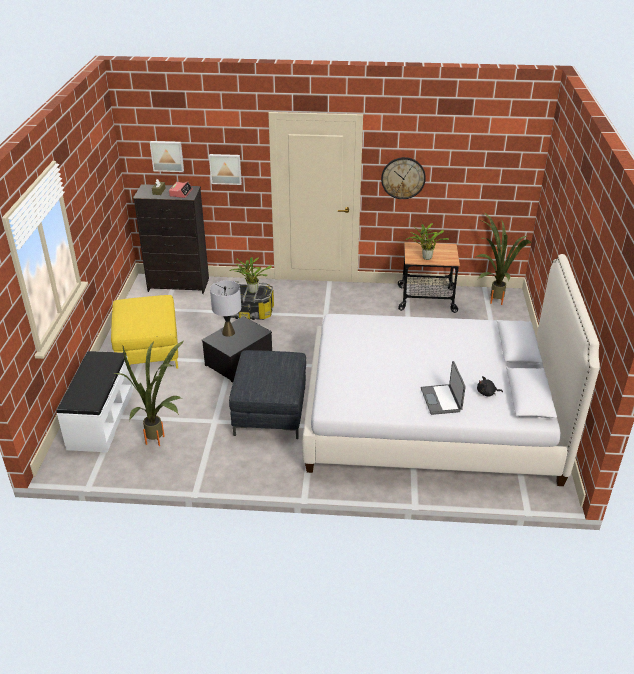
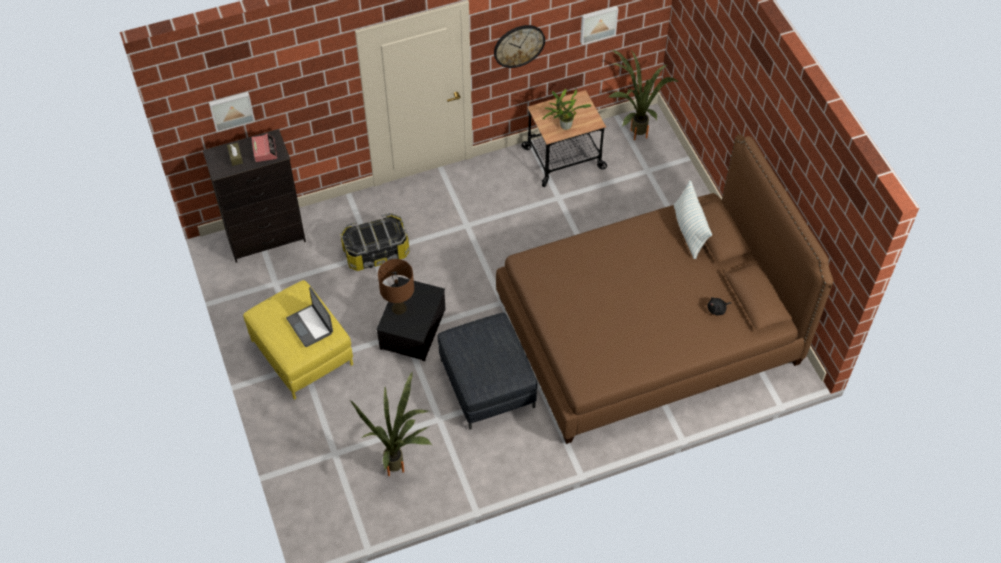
camera: 25 degrees left, 20 degrees up
white bench [57,351,133,452] -> none
picture [209,154,242,185] -> picture moved to [580,6,618,45]
grey table lamp [210,280,241,337] -> brown table lamp [378,259,414,315]
potted plant [230,257,272,293] -> none
white bed [302,254,600,486] -> brown bed [496,134,833,444]
laptop [421,361,466,415] -> laptop moved to [286,287,333,347]
none -> pillow [674,180,712,259]

